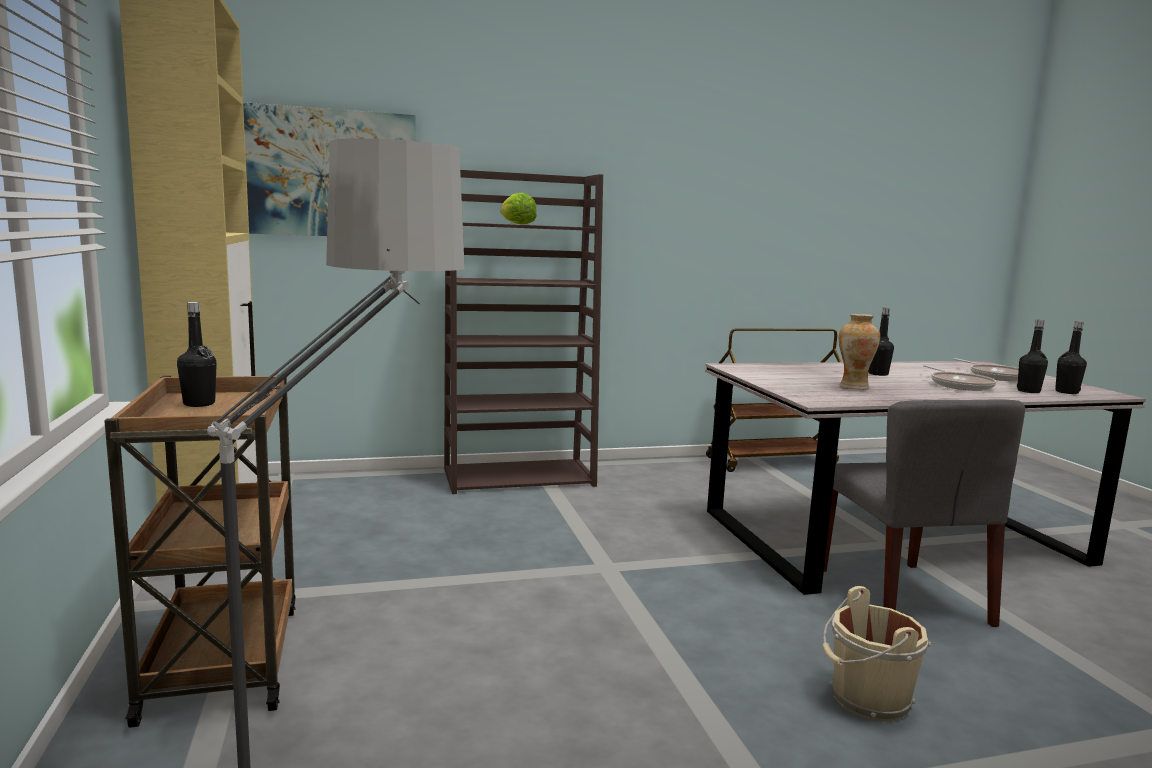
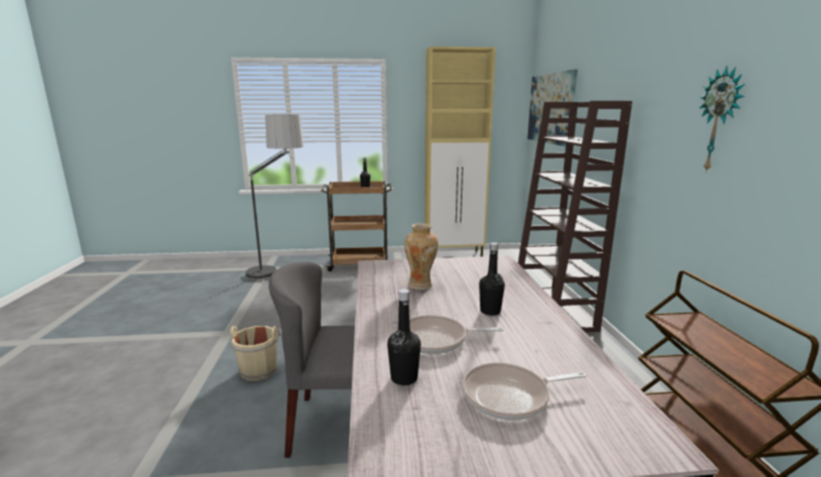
camera: 100 degrees right, 5 degrees up
lettuce [500,193,537,225] -> none
black bottle [1055,321,1087,394] -> none
none -> wall clock [700,66,745,172]

